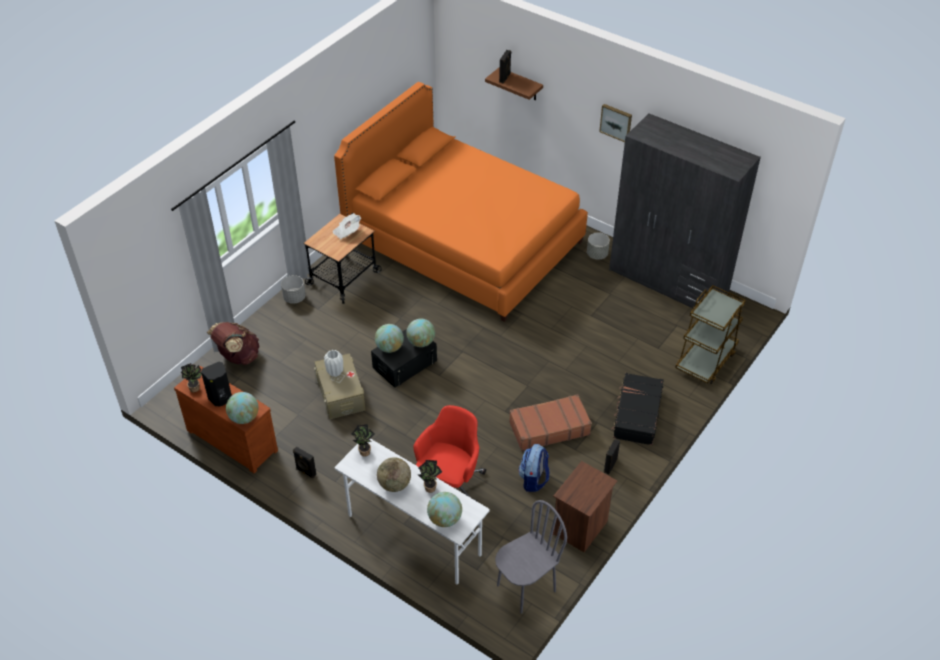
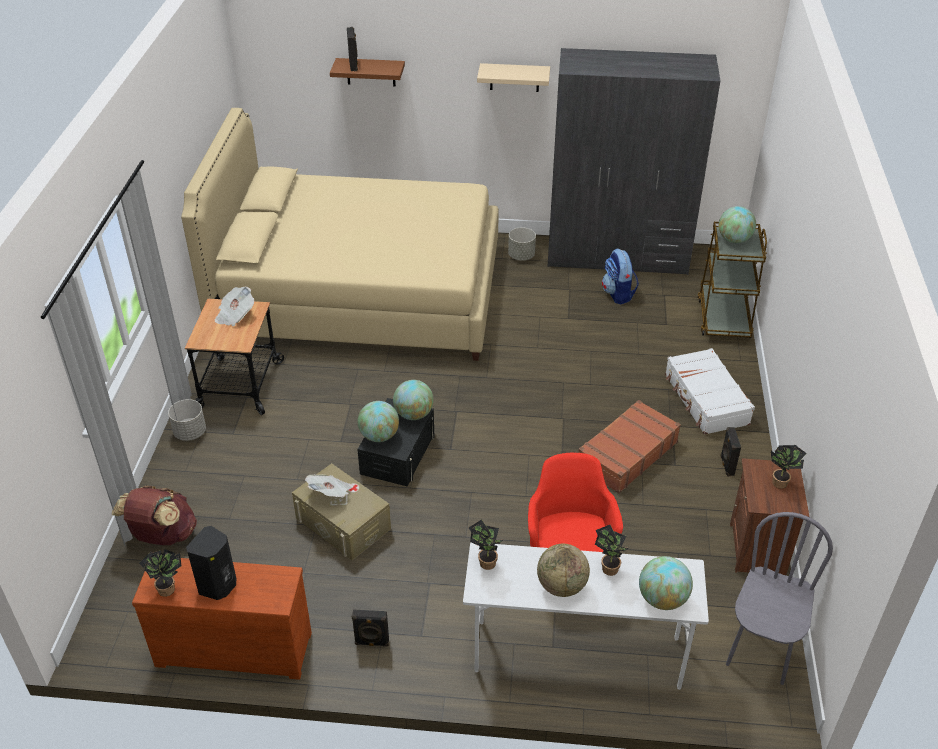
camera: 30 degrees left, 5 degrees down
globe [226,392,259,424] -> globe moved to [719,206,756,243]
white vase [324,350,343,377] -> newspaper [305,475,353,498]
orange bed [334,82,588,322] -> beige bed [181,108,499,361]
backpack [518,444,549,492] -> backpack moved to [602,249,639,305]
picture [599,104,632,142] -> beige shelf [477,63,550,92]
black suitcase [611,373,664,445] -> white suitcase [665,348,755,435]
none -> potted plant [771,444,807,489]

